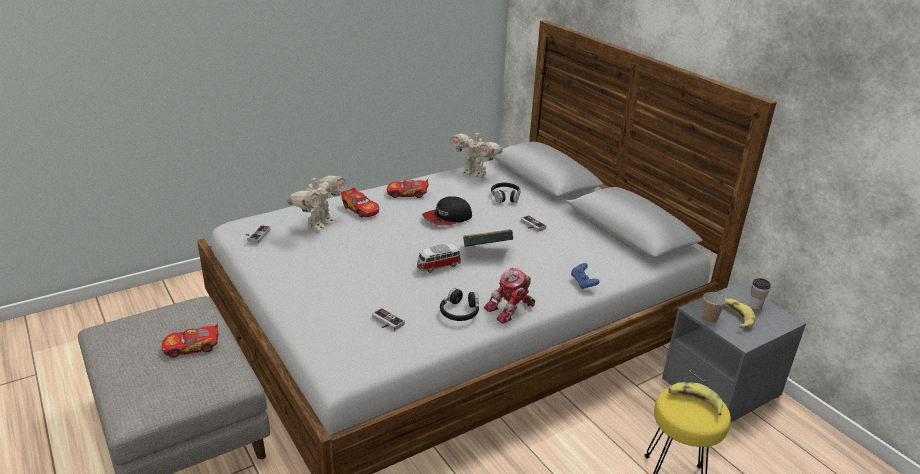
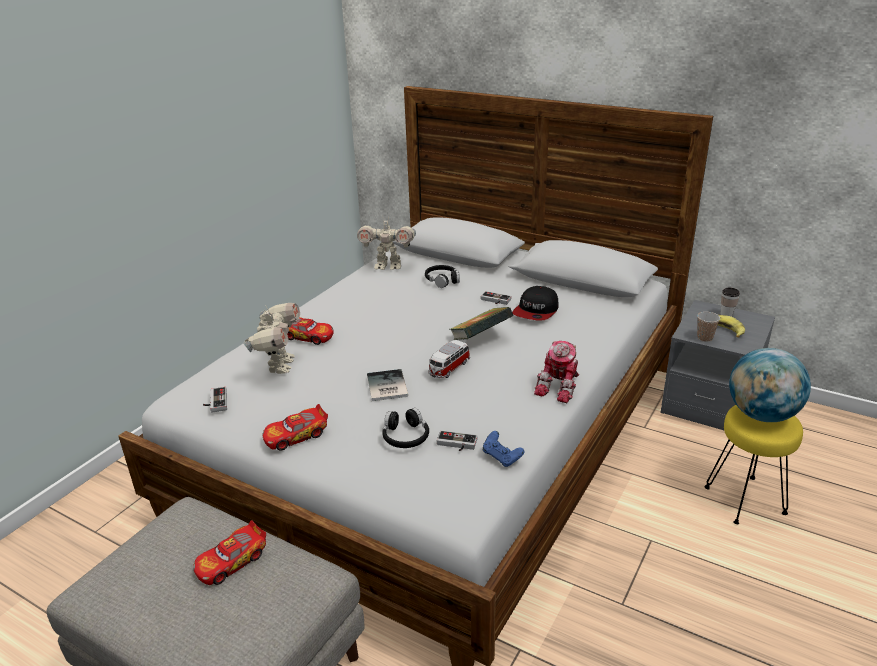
camera: 25 degrees left, 0 degrees up
toy car [387,179,429,198] -> toy car moved to [262,404,328,451]
cap [422,196,472,225] -> cap moved to [512,286,559,321]
black headphones [440,288,479,321] -> black headphones moved to [382,408,429,448]
blue game controller [571,263,600,289] -> blue game controller moved to [483,431,525,467]
banana [668,382,723,415] -> globe [729,348,811,422]
none -> book [367,369,408,401]

